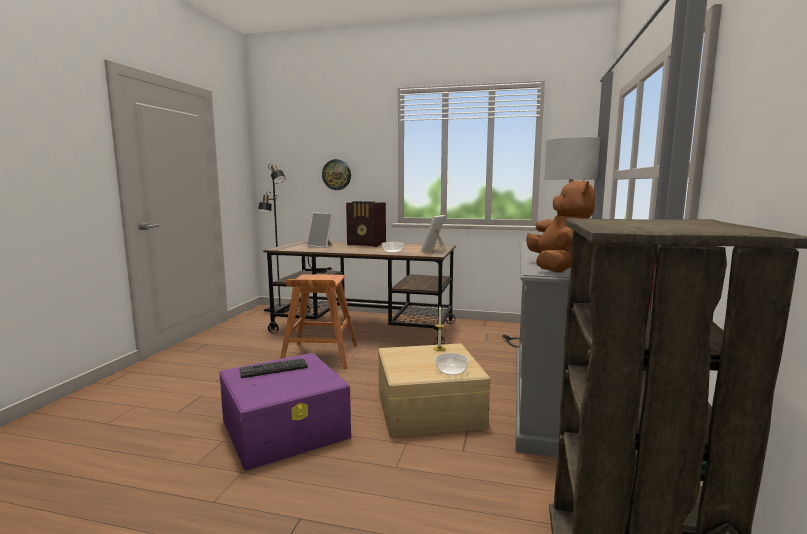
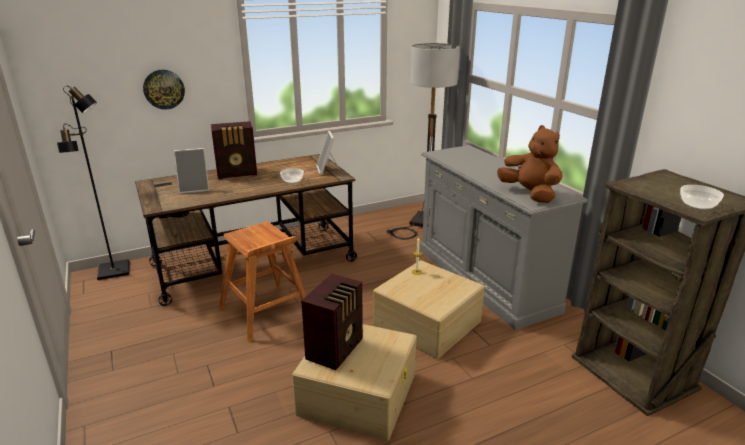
camera: 40 degrees left, 15 degrees up
purple storage box [219,353,351,470] -> beige storage box [292,324,417,440]
keyboard [239,358,308,378] -> radio [301,274,363,370]
bowl [435,353,469,375] -> bowl moved to [680,185,724,210]

